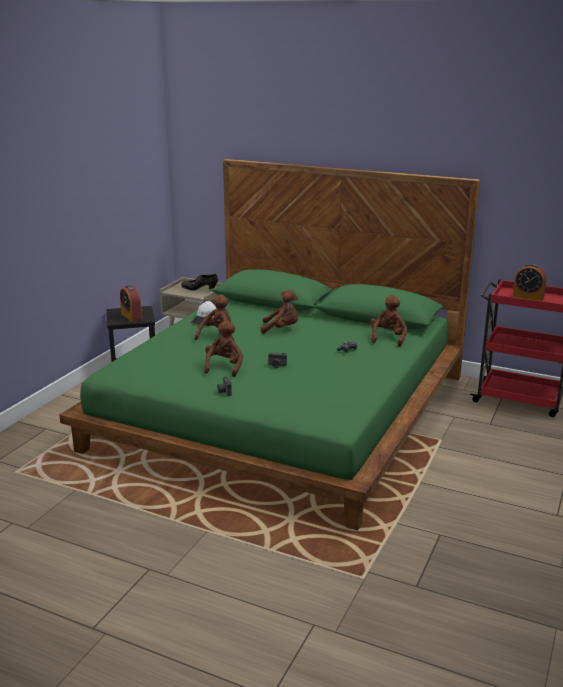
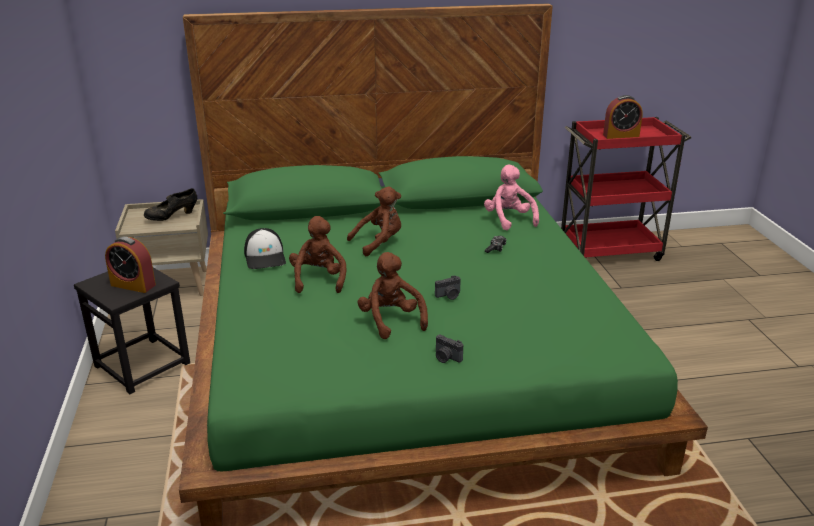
camera: 35 degrees left, 5 degrees up
brown plush toy [370,295,407,347] -> pink plush toy [484,165,539,231]

